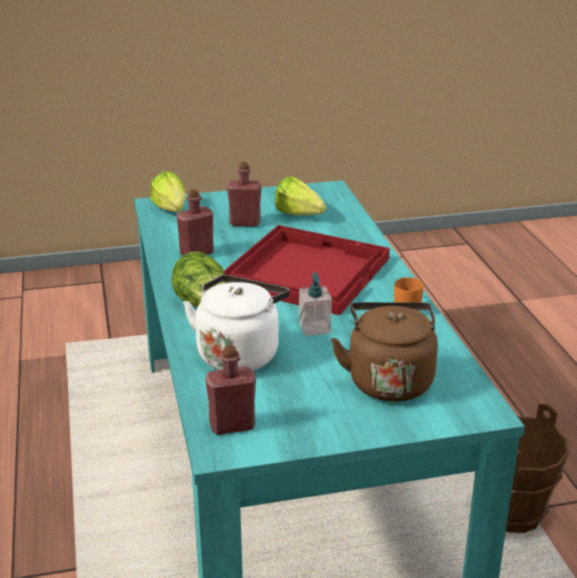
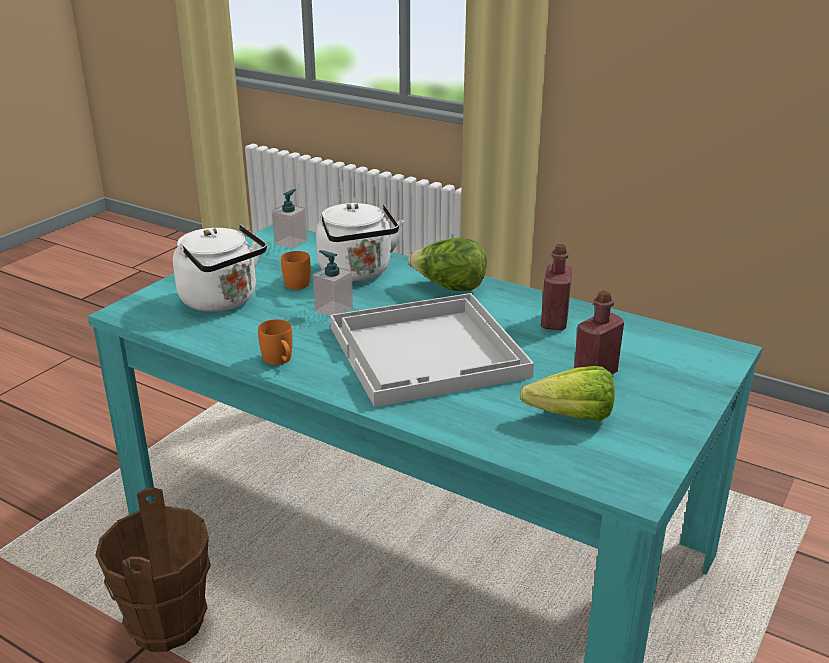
camera: 135 degrees right, 0 degrees up
lettuce [150,172,186,212] -> none
red bottle [205,345,256,435] -> soap dispenser [272,189,307,249]
red tray [224,225,390,315] -> white tray [330,293,534,407]
brown kettle [331,302,438,402] -> white kettle [173,224,267,312]
none -> orange mug [281,251,311,290]

